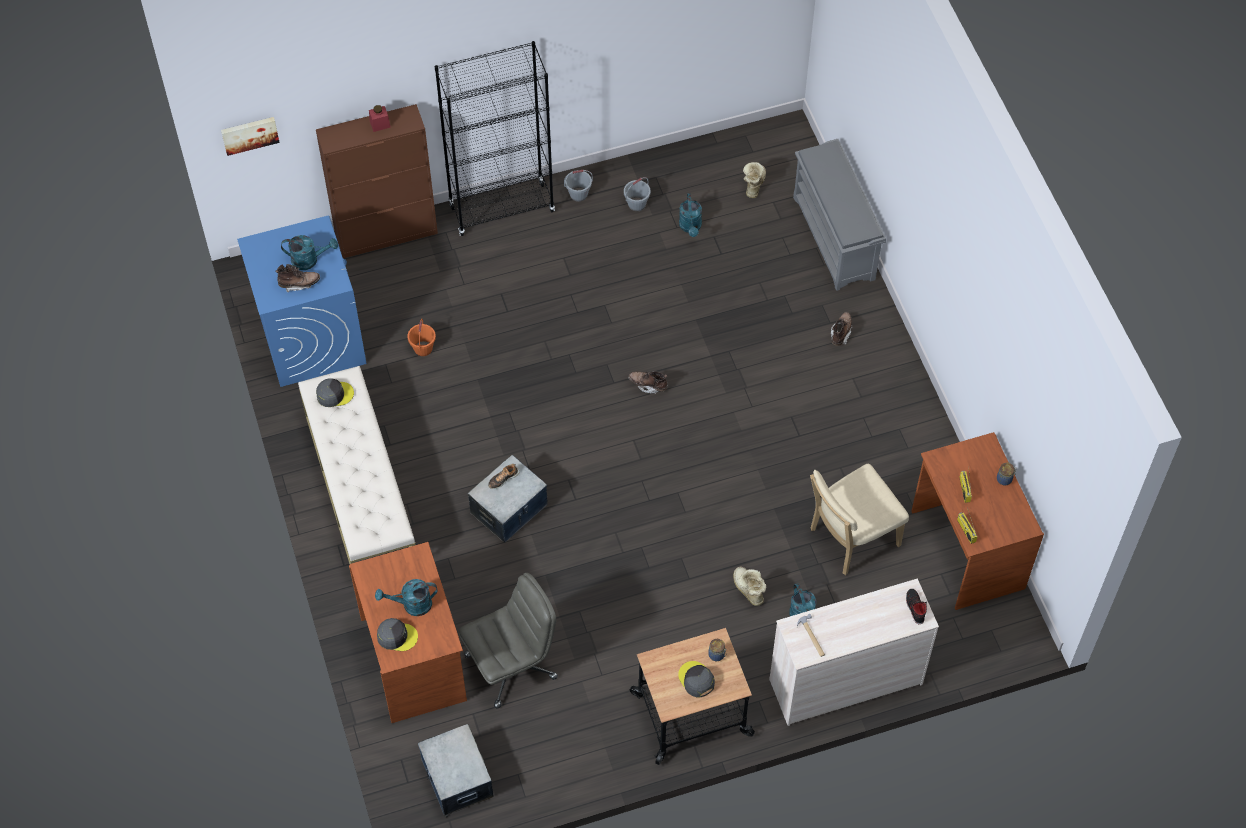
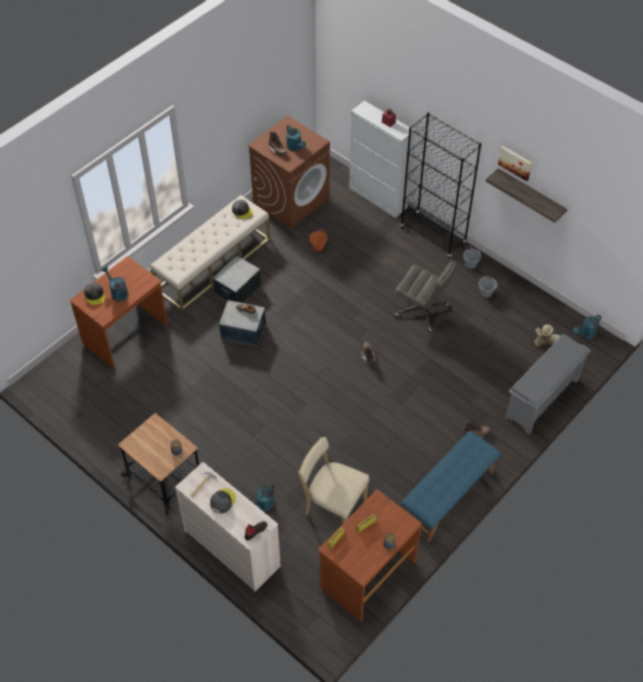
camera: 60 degrees right, 5 degrees down
picture [221,117,280,156] -> picture moved to [498,146,532,181]
blue washing machine [237,216,366,387] -> brown washing machine [248,115,330,229]
brown cabinet [316,104,438,258] -> white cabinet [349,101,414,218]
storage box [418,724,493,817] -> storage box moved to [212,255,261,303]
grey office chair [459,573,558,709] -> grey office chair moved to [394,260,457,332]
grey cap [678,661,715,698] -> grey cap moved to [210,488,236,514]
turquoise watering can [679,193,702,237] -> turquoise watering can moved to [573,315,601,339]
boot [733,567,766,606] -> none
none -> blue bench [401,431,501,542]
none -> shelf [486,168,567,223]

